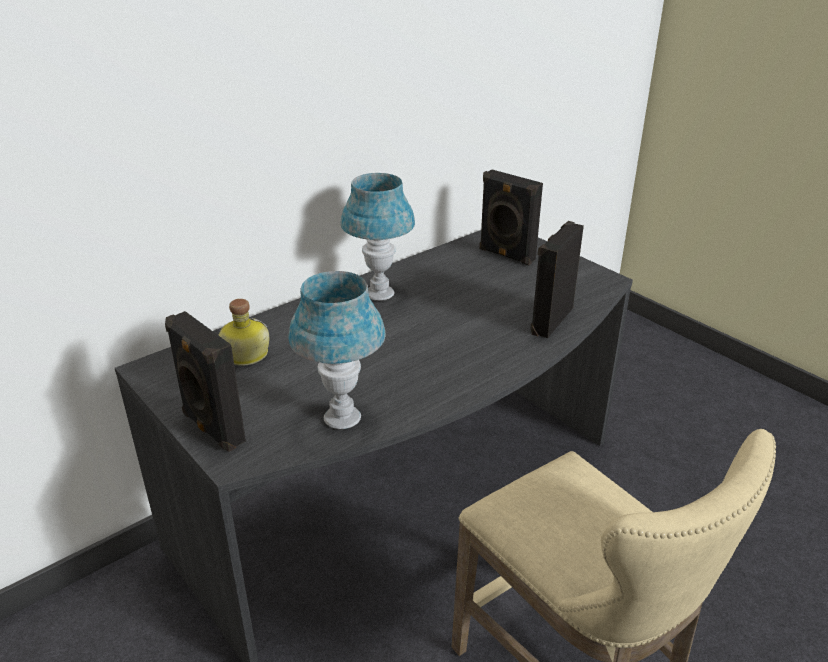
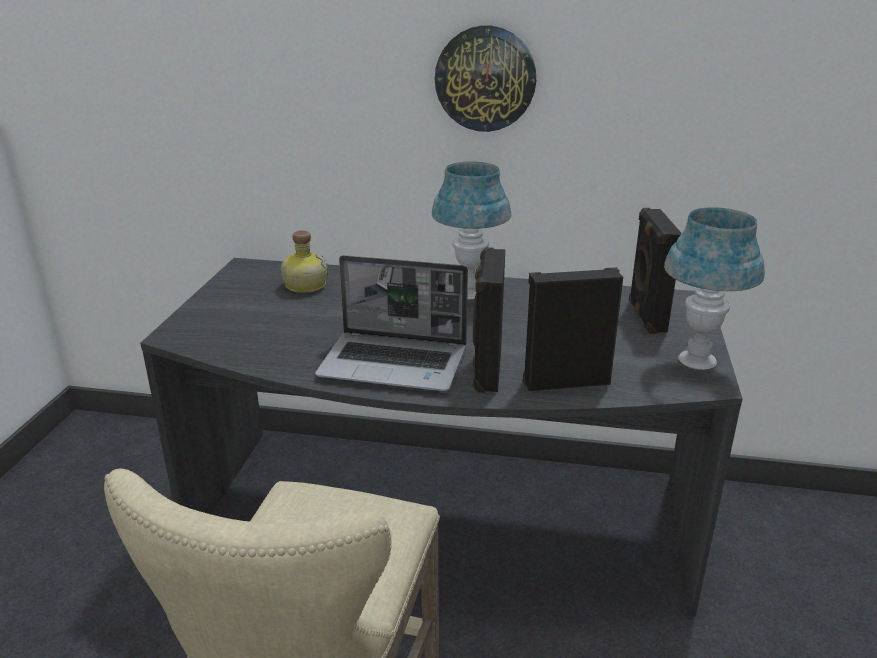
camera: 50 degrees right, 5 degrees down
black speaker [165,311,246,452] -> black speaker moved to [473,247,505,393]
blue table lamp [288,271,385,429] -> blue table lamp moved to [664,207,765,370]
none -> laptop [315,255,468,391]
none -> wall clock [435,25,536,132]

